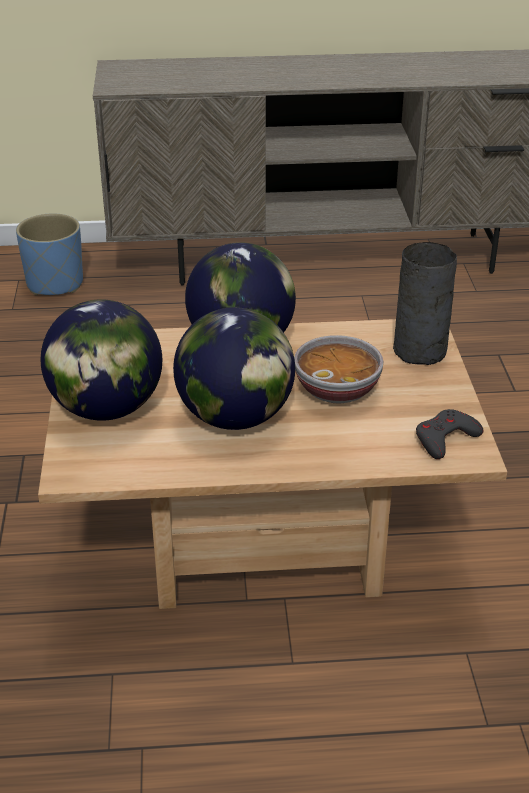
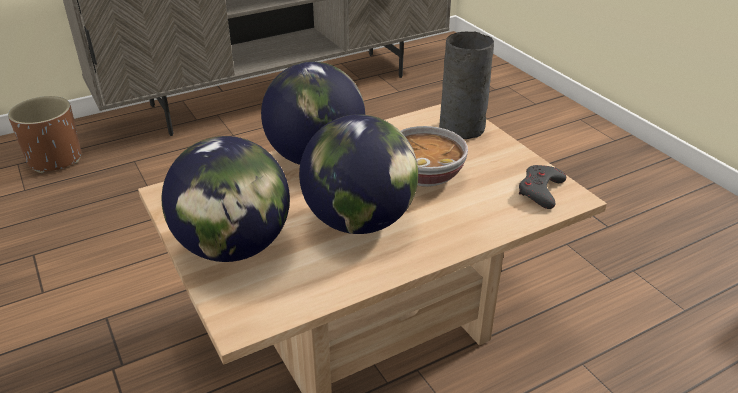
camera: 25 degrees left, 0 degrees up
blue planter [16,213,83,295] -> brown planter [8,96,81,173]

